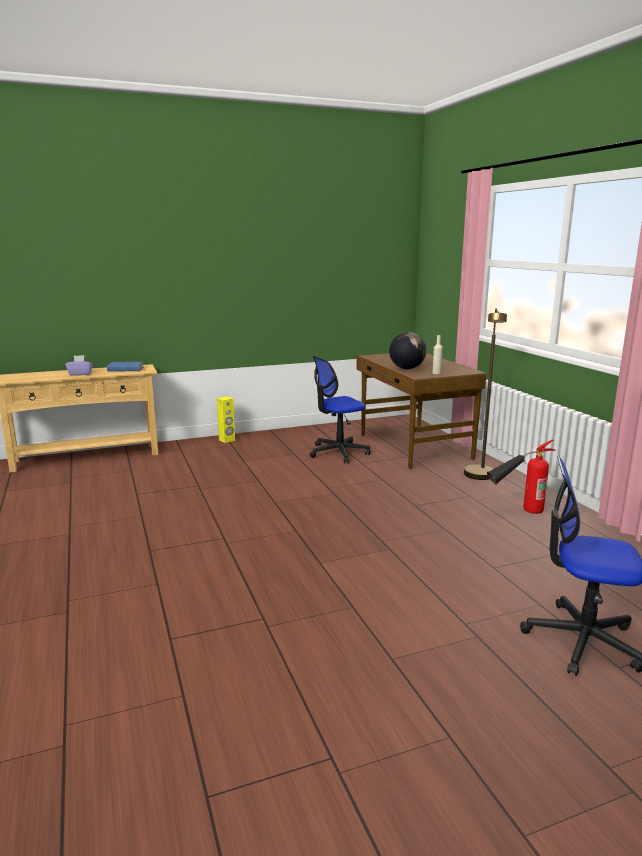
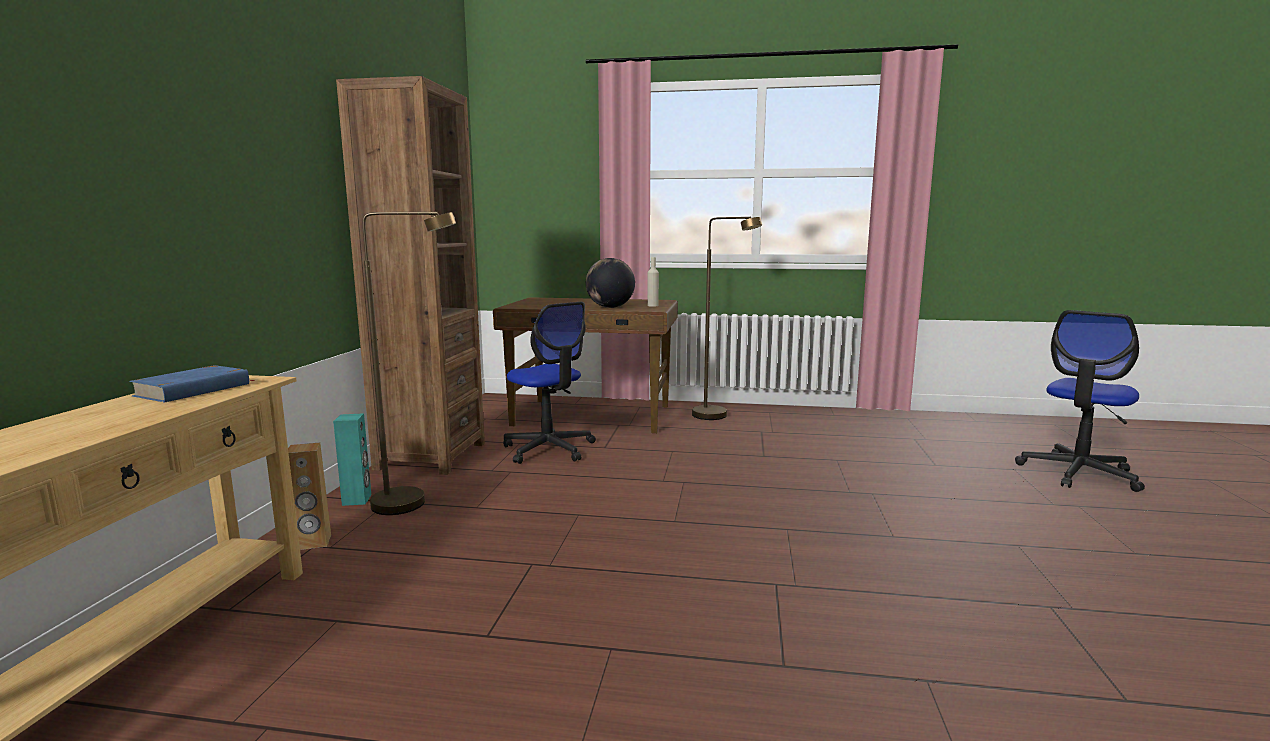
camera: 60 degrees left, 5 degrees down
purple tissue box [65,355,93,376] -> none
yellow speaker [217,396,235,443] -> turquoise speaker [333,413,371,506]
office chair [310,356,371,463] -> office chair turned 45 degrees counterclockwise [503,302,596,464]
fire extinguisher [487,439,556,514] -> none
none -> brown speaker [288,443,331,550]
none -> brown bookcase [336,76,485,475]
none -> brown floor lamp [363,212,456,515]

